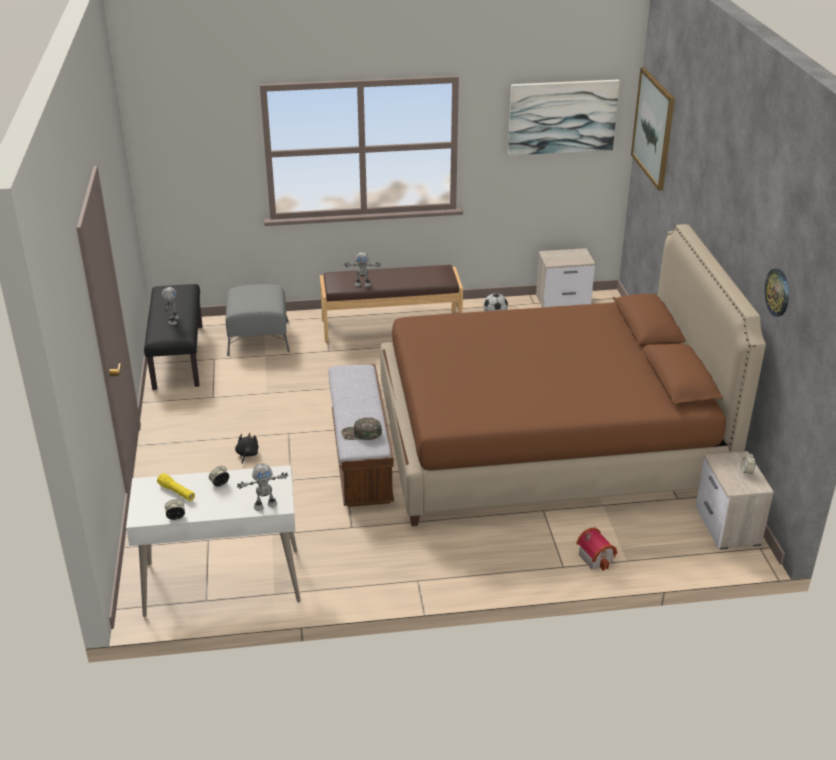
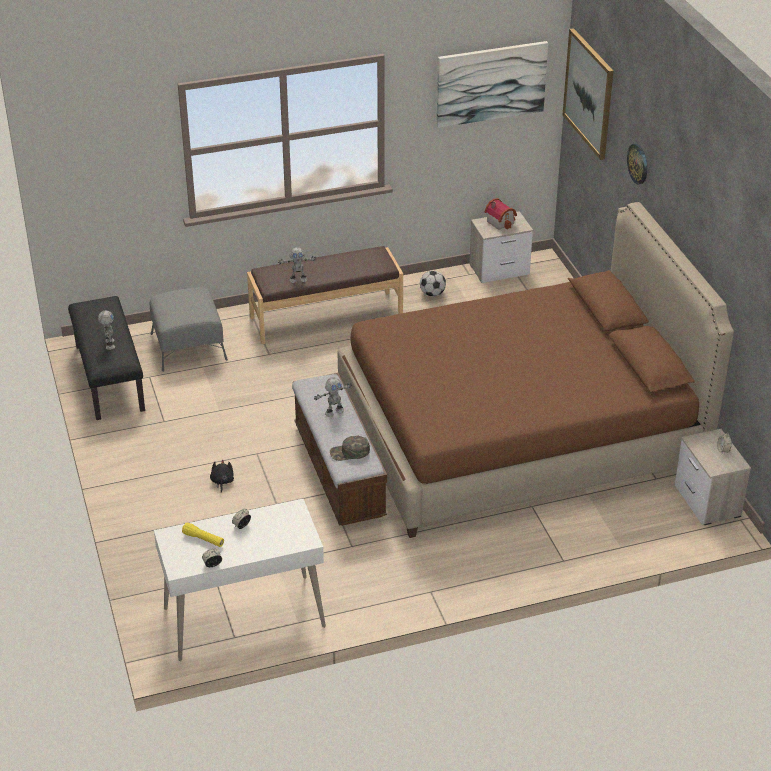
camera: 10 degrees left, 5 degrees up
toy robot [237,463,288,511] -> toy robot moved to [314,377,352,417]
toy house [576,528,617,571] -> toy house moved to [485,198,517,230]
wall clock [765,269,789,317] -> wall clock moved to [627,144,647,184]

